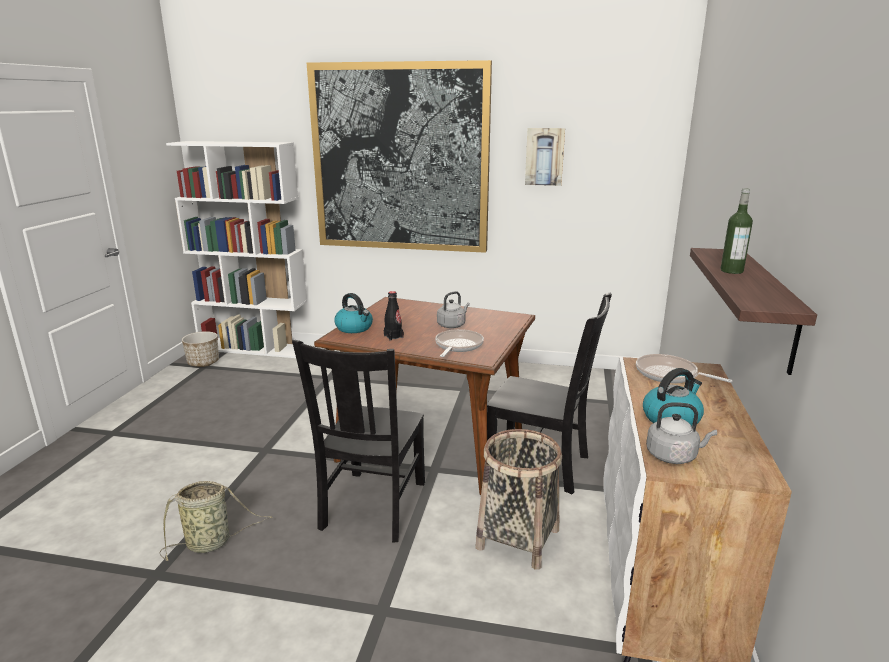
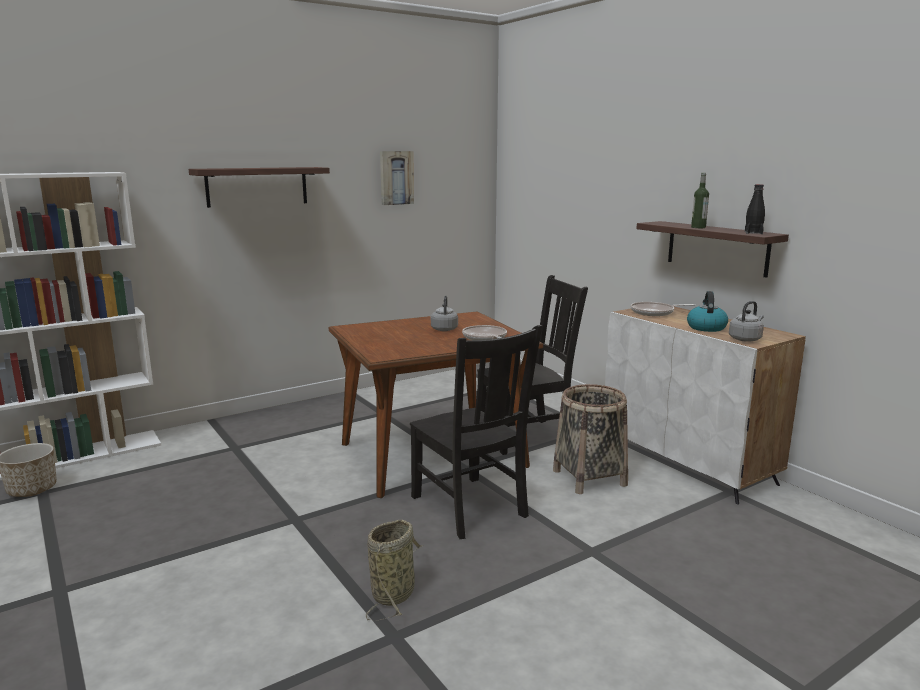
camera: 45 degrees left, 5 degrees down
picture [307,60,492,253] -> shelf [188,167,330,208]
kettle [334,293,373,333] -> none
black bottle [384,291,404,341] -> black bottle moved to [745,184,765,234]

